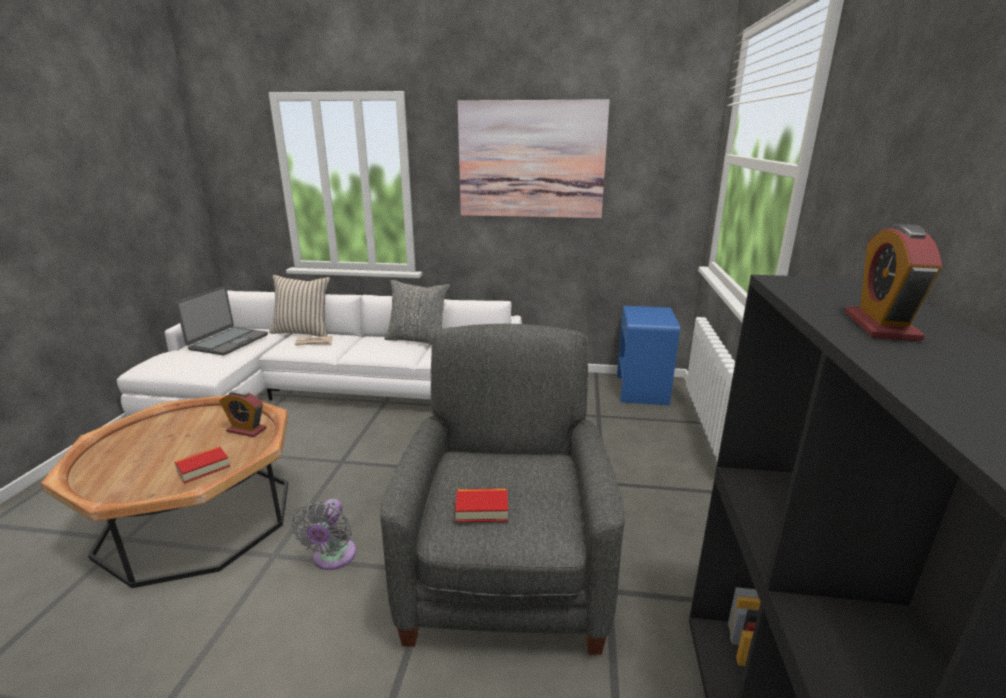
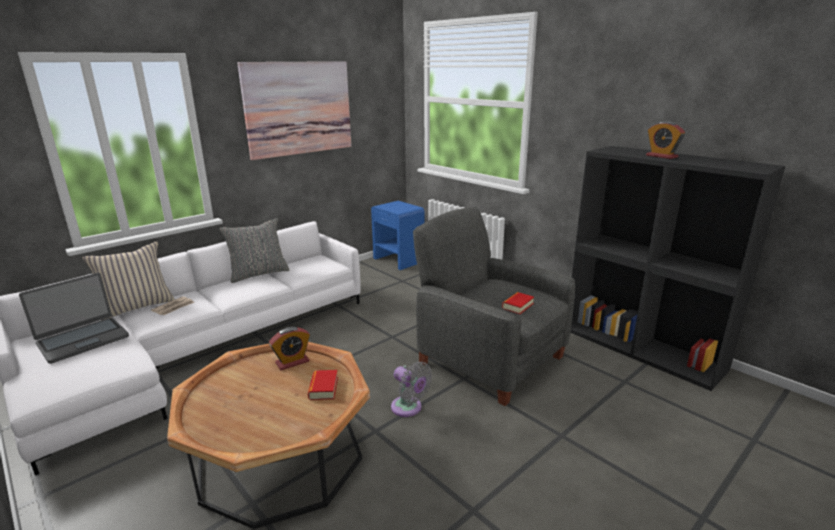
camera: 50 degrees left, 0 degrees up
laptop [176,286,268,355] -> laptop turned 75 degrees clockwise [19,273,129,364]

